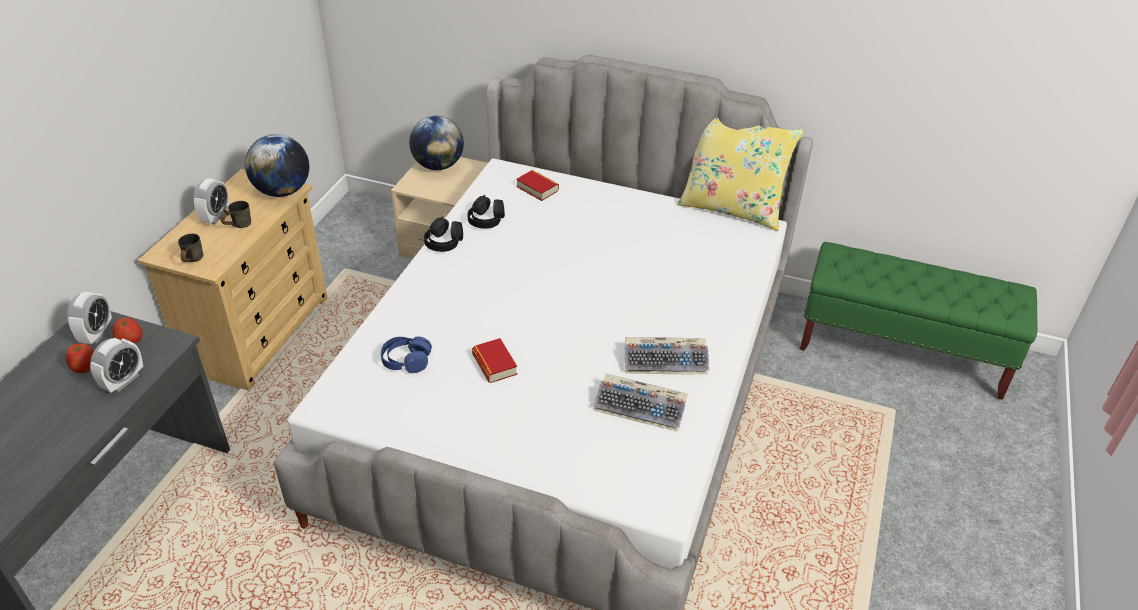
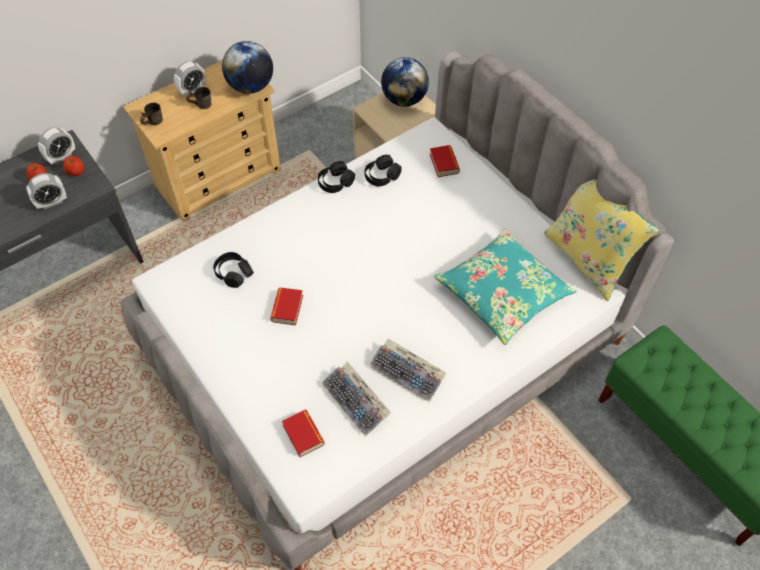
camera: 35 degrees right, 15 degrees up
blue headphones [381,336,432,373] -> black headphones [213,252,254,288]
none -> book [282,410,325,457]
none -> turquoise pillow [434,228,577,345]

